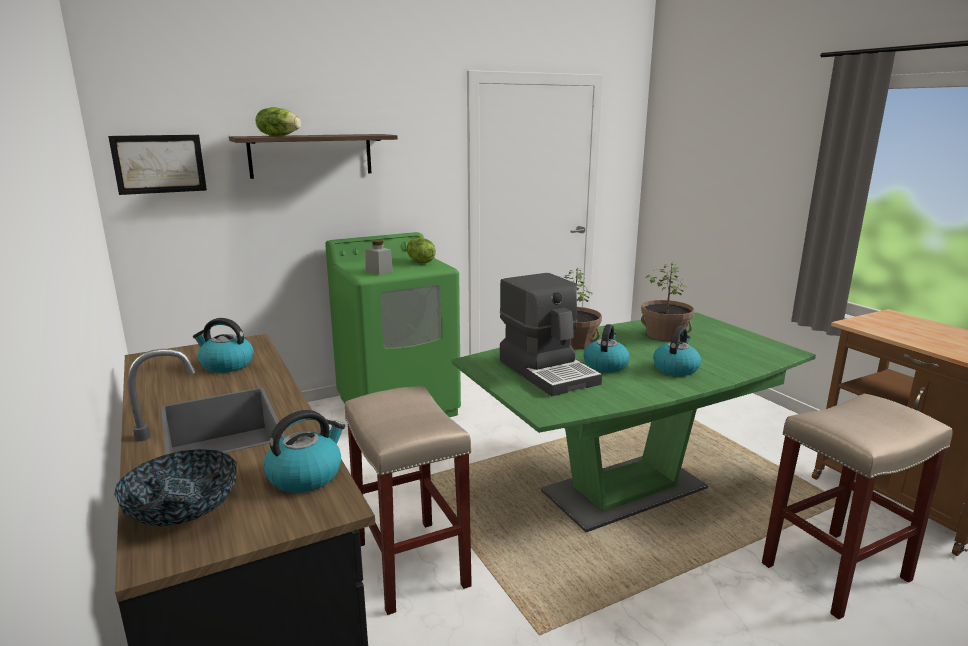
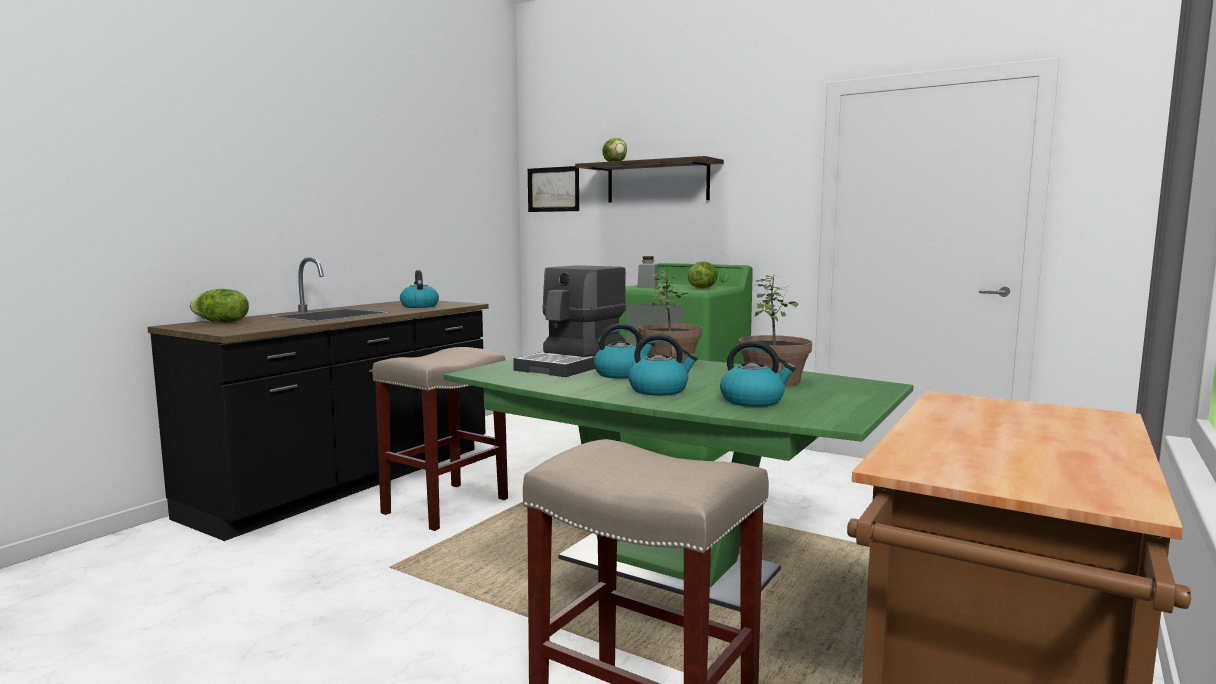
camera: 60 degrees right, 10 degrees down
bowl [114,449,236,526] -> lettuce [190,289,249,323]
kettle [264,410,345,493] -> kettle moved to [720,341,796,407]

